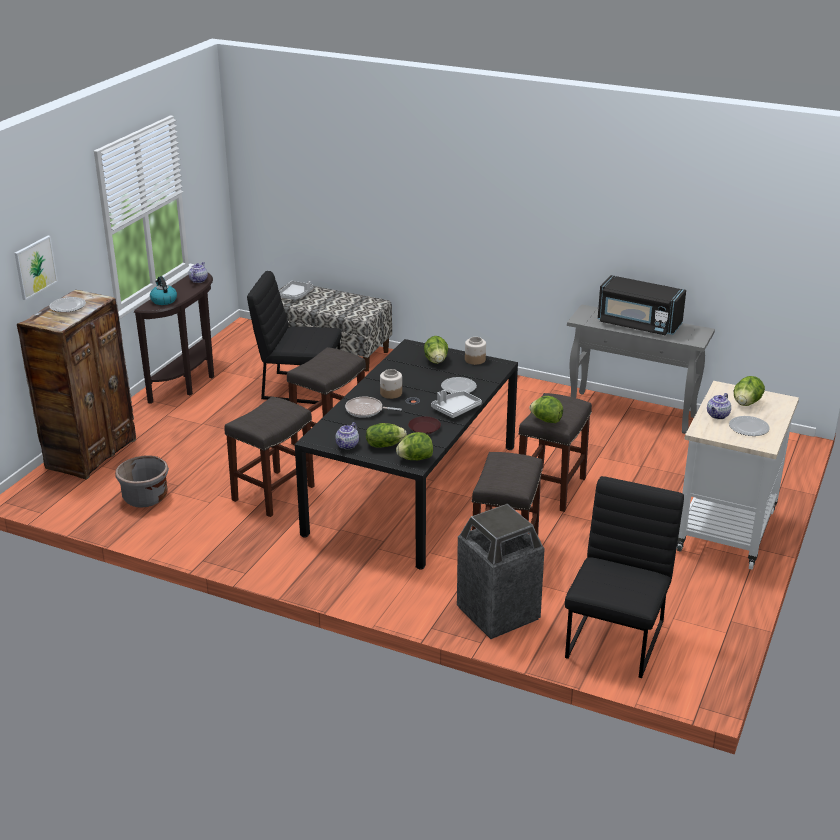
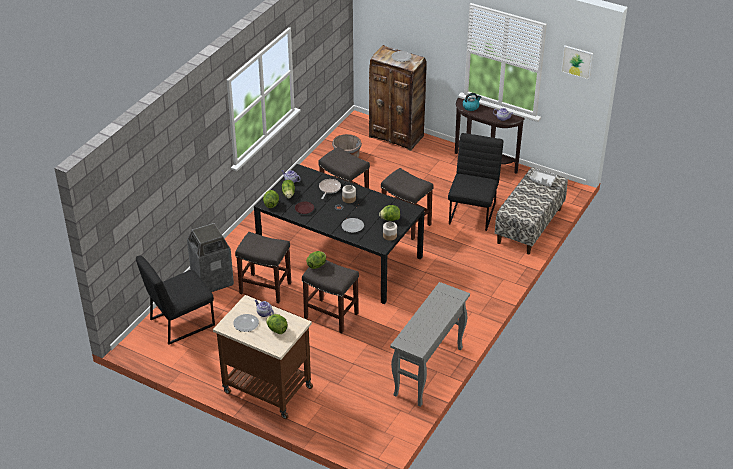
camera: 95 degrees right, 10 degrees up
picture [15,236,58,300] -> picture moved to [561,46,593,80]
grey tray [431,390,482,418] -> none
black chair [565,476,684,678] -> black chair turned 120 degrees clockwise [136,255,215,345]
black microwave [598,275,686,335] -> none
white cart [676,381,799,569] -> brown cart [213,295,313,419]

